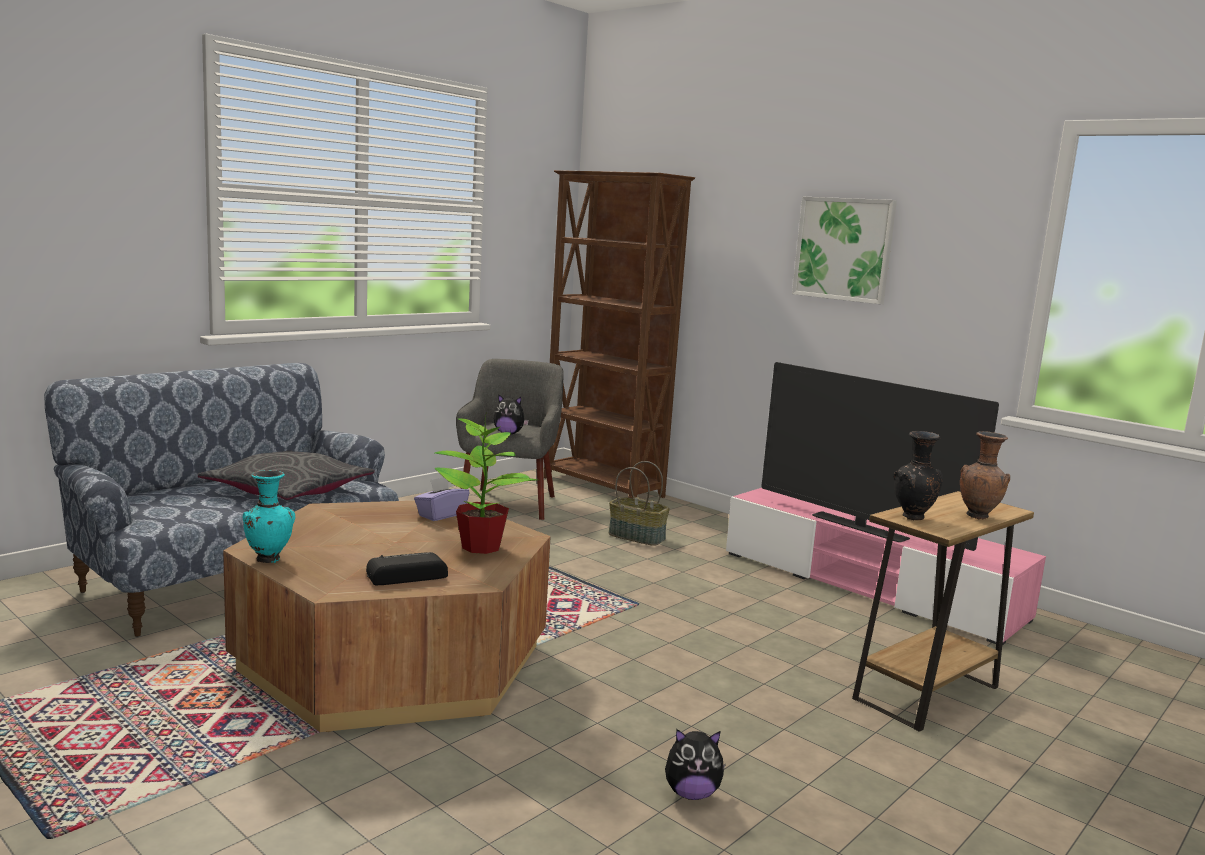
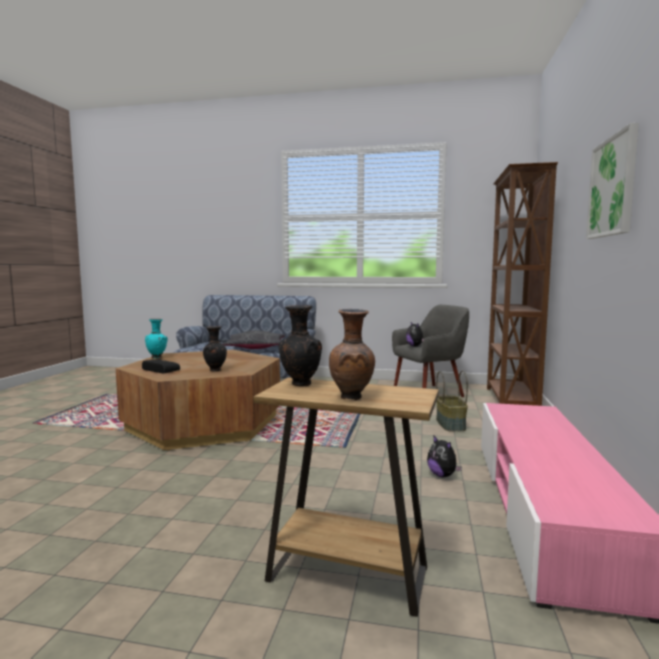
camera: 60 degrees right, 5 degrees down
purple tissue box [414,477,470,521] -> none
potted plant [435,415,537,554] -> black vase [203,326,227,372]
plush toy [665,729,726,800] -> plush toy moved to [427,435,462,478]
television [761,362,999,551] -> none

